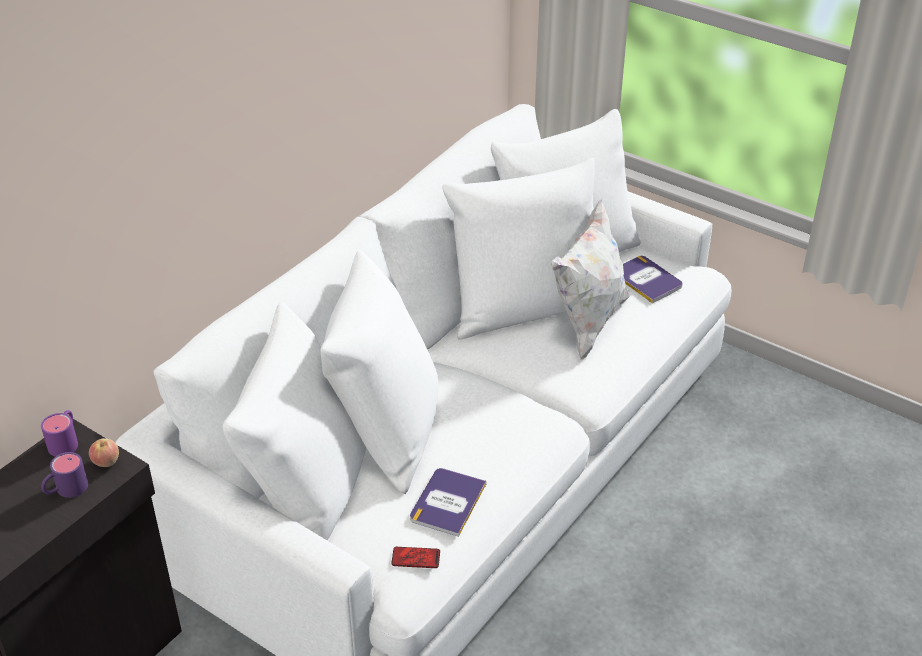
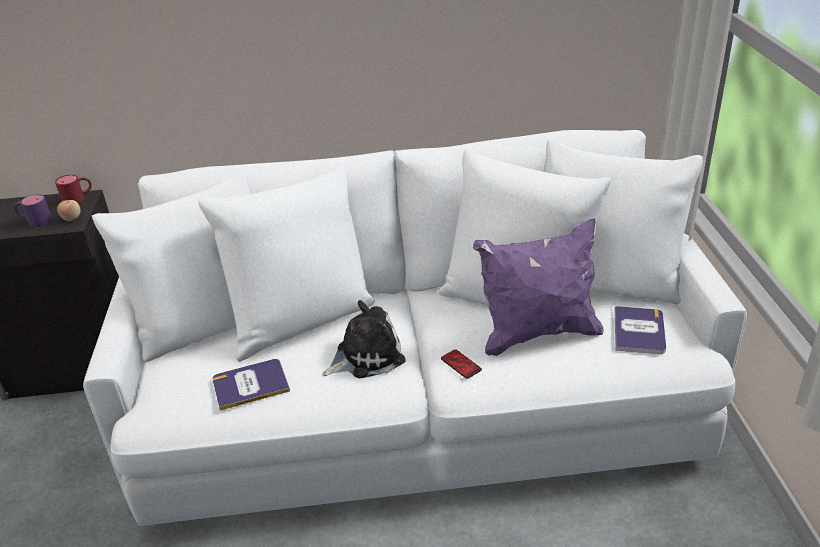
camera: 50 degrees right, 5 degrees down
purple mug [41,410,78,457] -> red mug [55,174,92,204]
phone [391,547,440,568] -> phone moved to [441,349,482,379]
white pillow [551,199,630,360] -> purple pillow [473,219,604,356]
none -> plush toy [323,300,406,379]

